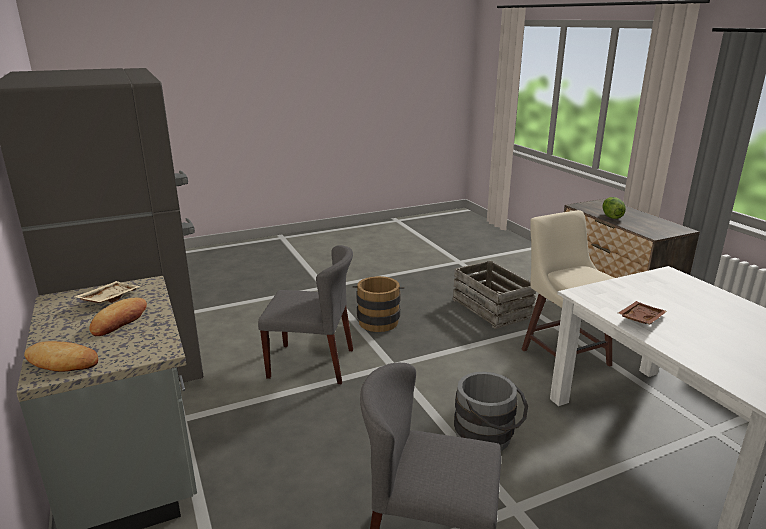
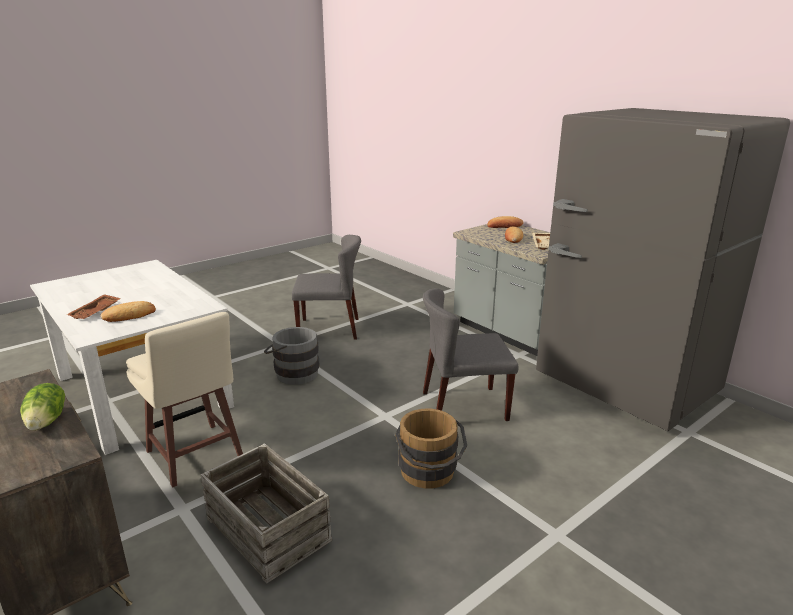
camera: 165 degrees right, 0 degrees up
brown tray [618,301,667,325] -> brown tray moved to [67,295,121,319]
none -> bread [101,301,156,322]

